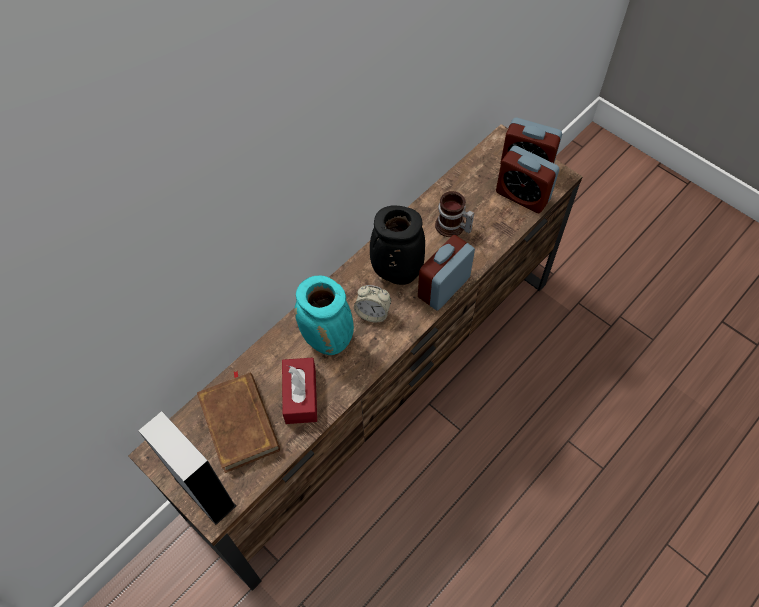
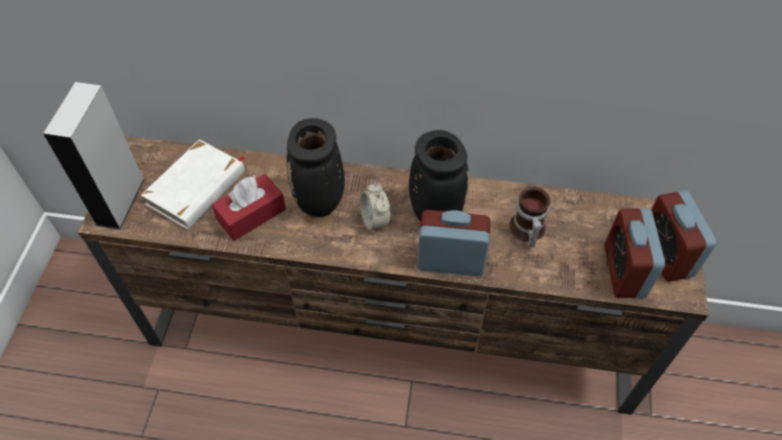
camera: 55 degrees right, 5 degrees down
brown book [197,370,280,473] -> white book [141,139,245,230]
turquoise vase [294,275,354,355] -> black vase [287,118,345,217]

